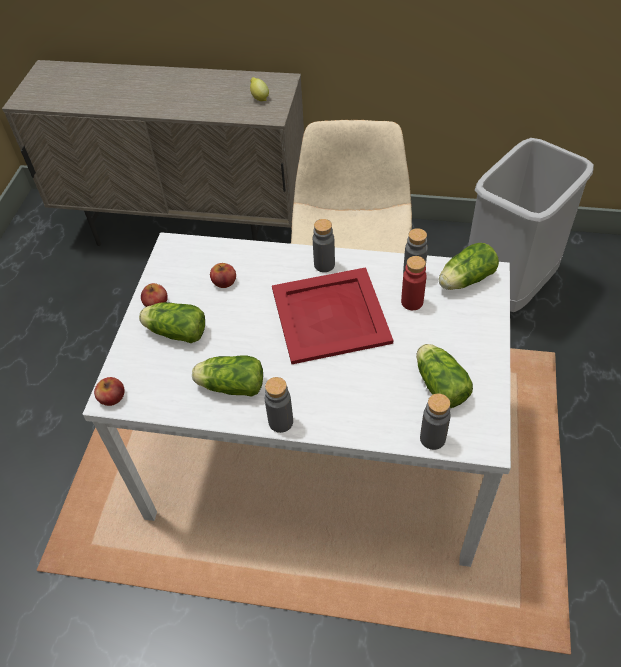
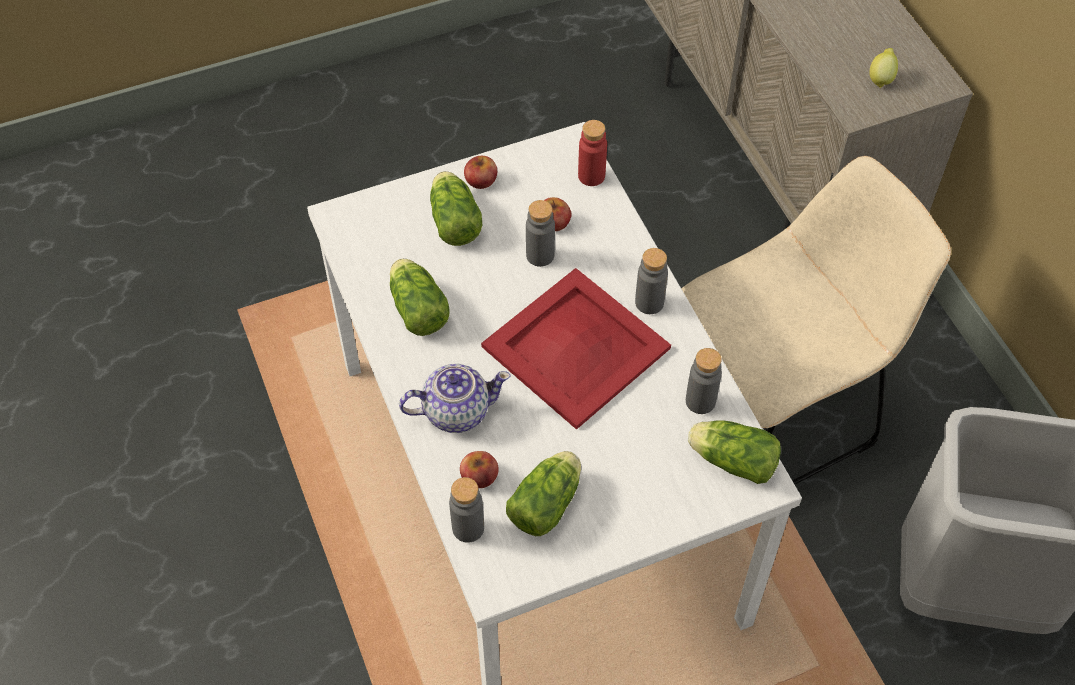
camera: 55 degrees right, 5 degrees up
apple [94,377,124,406] -> apple moved to [460,451,499,488]
grey bottle [265,377,293,433] -> grey bottle moved to [526,200,555,267]
red bottle [401,256,426,310] -> red bottle moved to [578,120,607,186]
none -> teapot [399,364,511,433]

